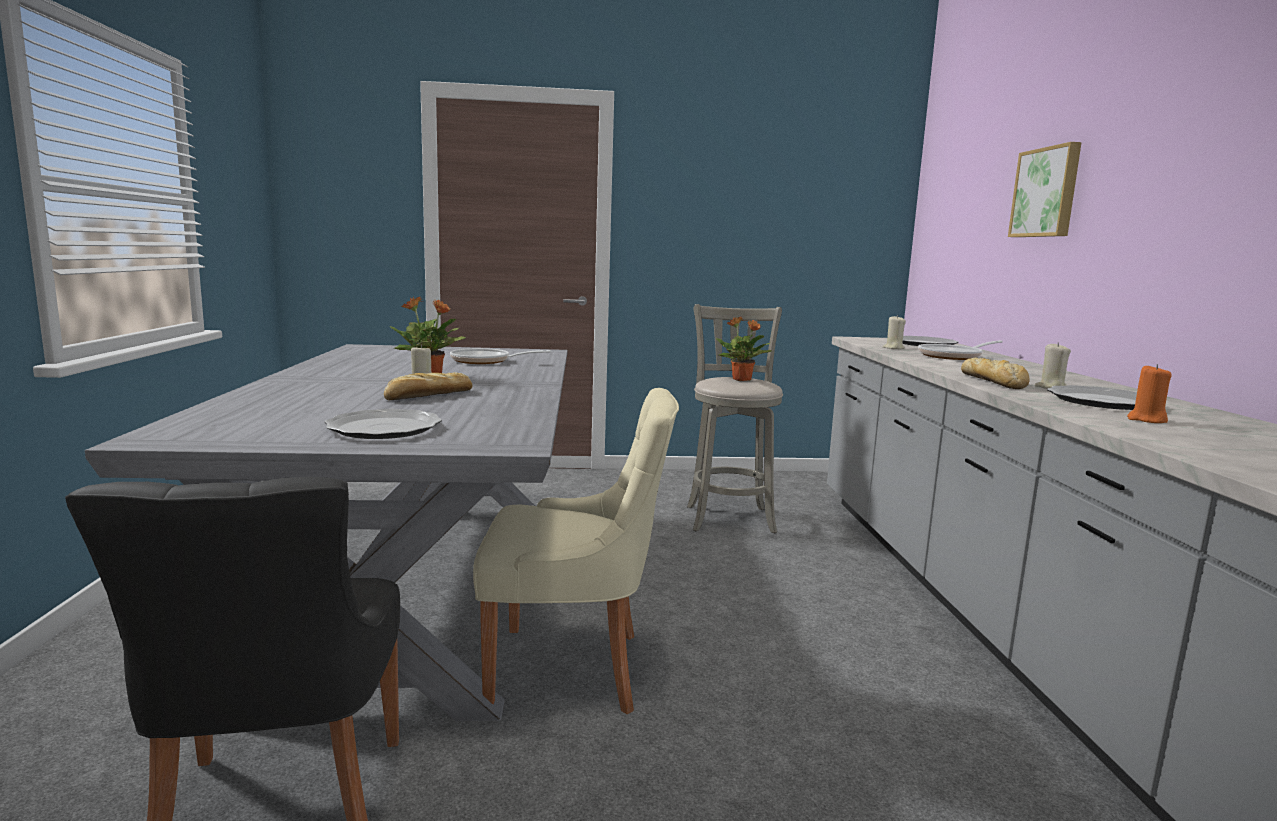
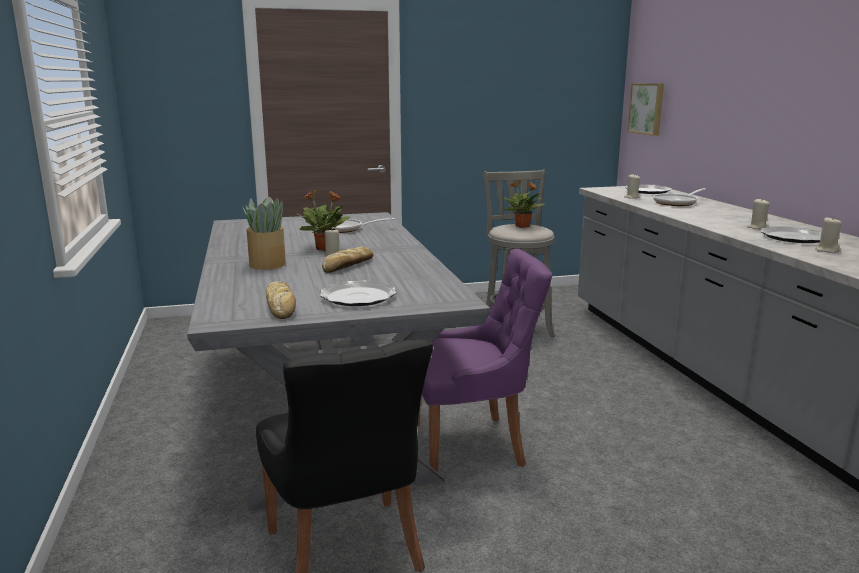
camera: 10 degrees left, 5 degrees up
beige chair [473,388,679,714] -> purple chair [418,249,552,472]
bread [961,357,1030,389] -> bread moved to [266,281,296,319]
picture [1008,142,1082,237] -> picture moved to [628,83,664,136]
orange candle [1127,364,1172,423] -> beige candle [815,217,842,253]
none -> potted plant [242,197,286,270]

